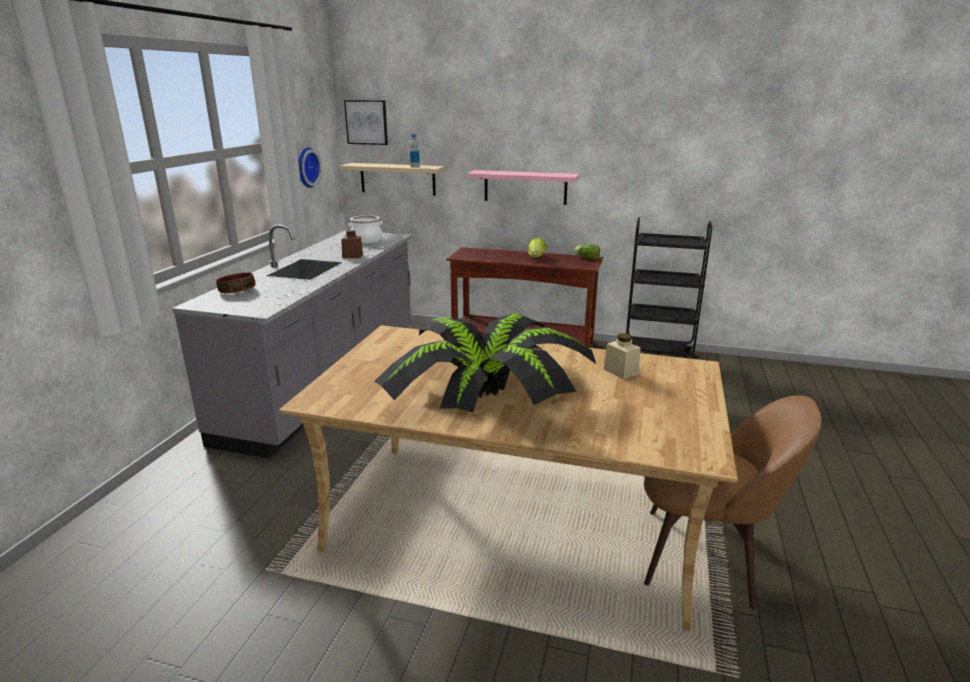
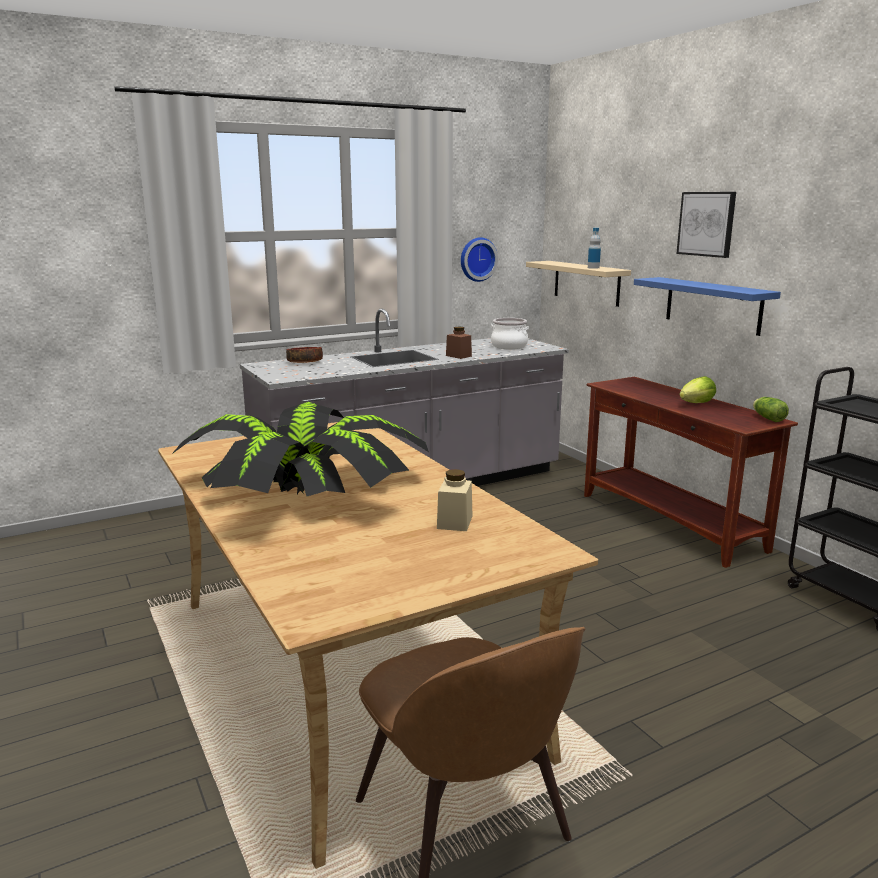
camera: 45 degrees right, 5 degrees down
picture [344,100,388,145] -> picture moved to [676,192,736,258]
pink shelf [467,170,580,205] -> blue shelf [634,277,781,336]

